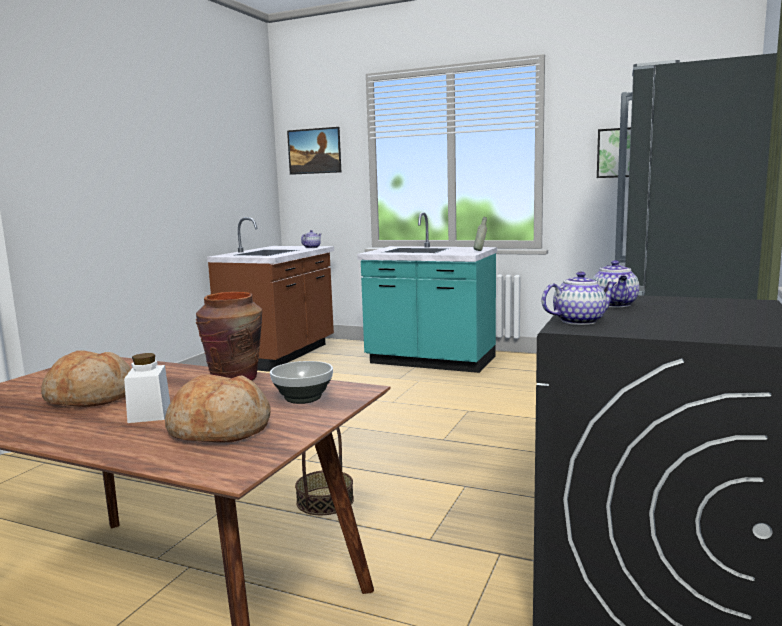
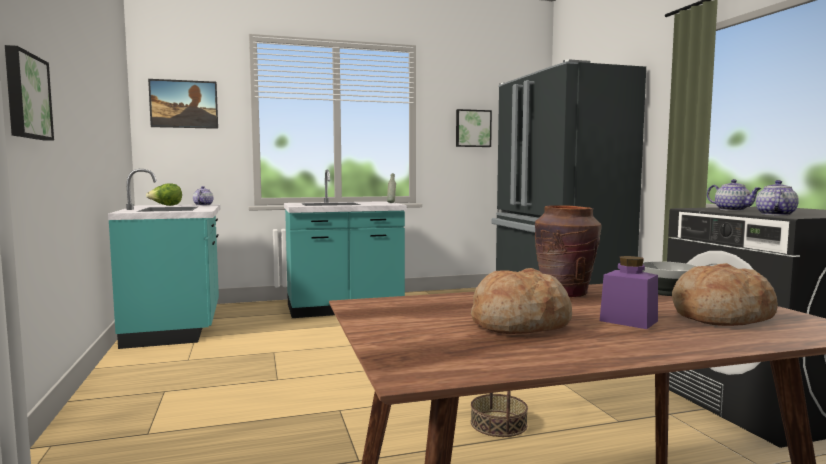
camera: 40 degrees left, 5 degrees down
white jar [124,353,170,423] -> purple jar [600,256,658,329]
brown counter [207,217,334,372] -> turquoise counter [108,169,221,349]
none -> picture [5,45,54,141]
none -> lettuce [146,183,182,206]

